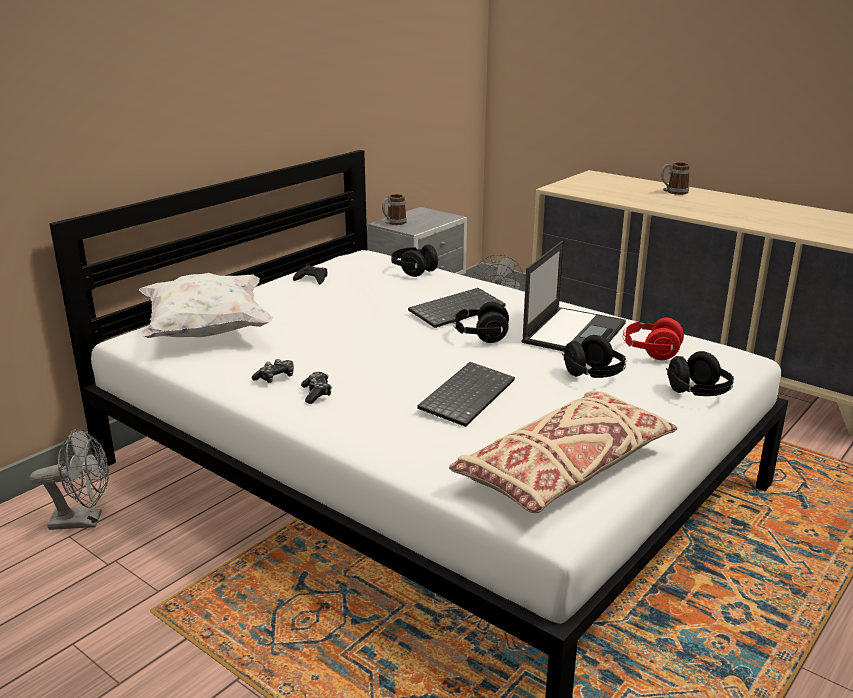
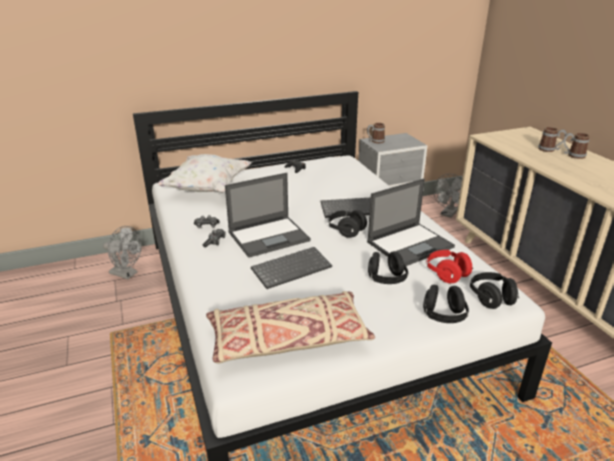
camera: 30 degrees right, 5 degrees up
black headphones [391,244,440,277] -> black headphones moved to [470,272,519,309]
none -> laptop [225,173,311,258]
none -> mug [538,127,567,152]

